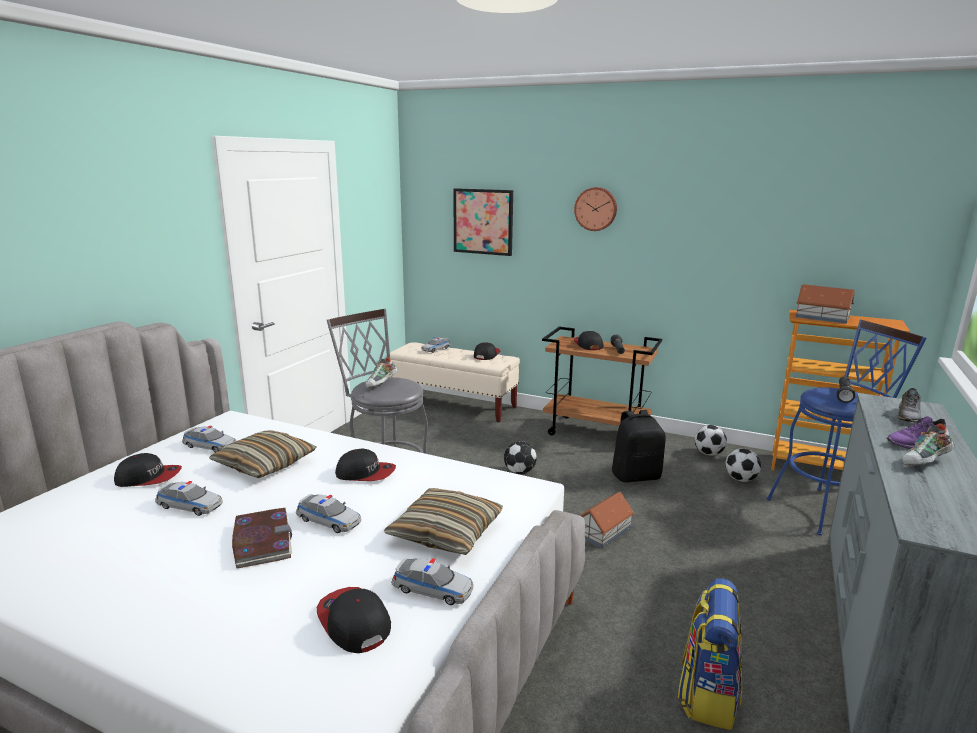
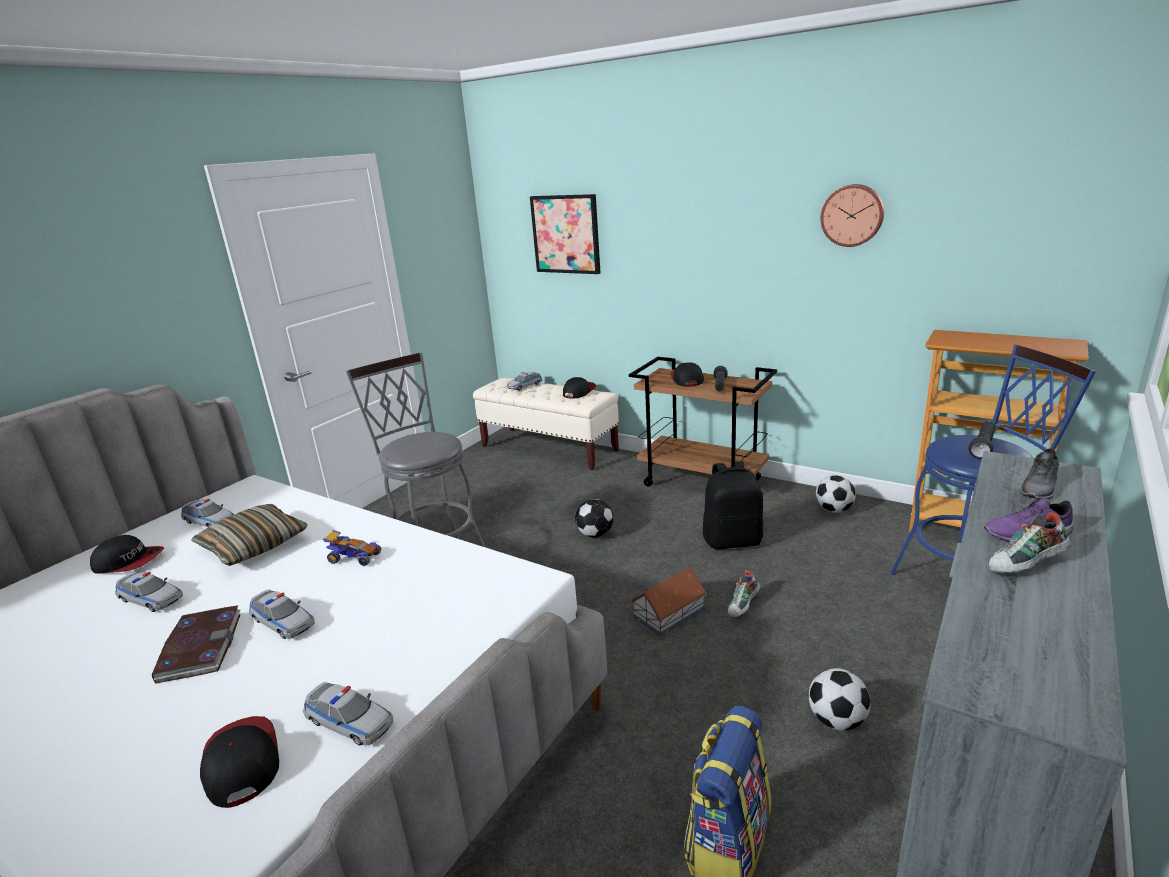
camera: 10 degrees right, 5 degrees up
cap [335,449,396,481] -> toy car [323,530,381,566]
shoe [366,357,398,388] -> shoe moved to [728,570,760,618]
pillow [384,488,503,555] -> none
wall clock [574,187,617,231] -> wall clock moved to [821,184,884,247]
football [726,448,761,482] -> football moved to [809,668,870,731]
toy house [795,284,855,324] -> none

